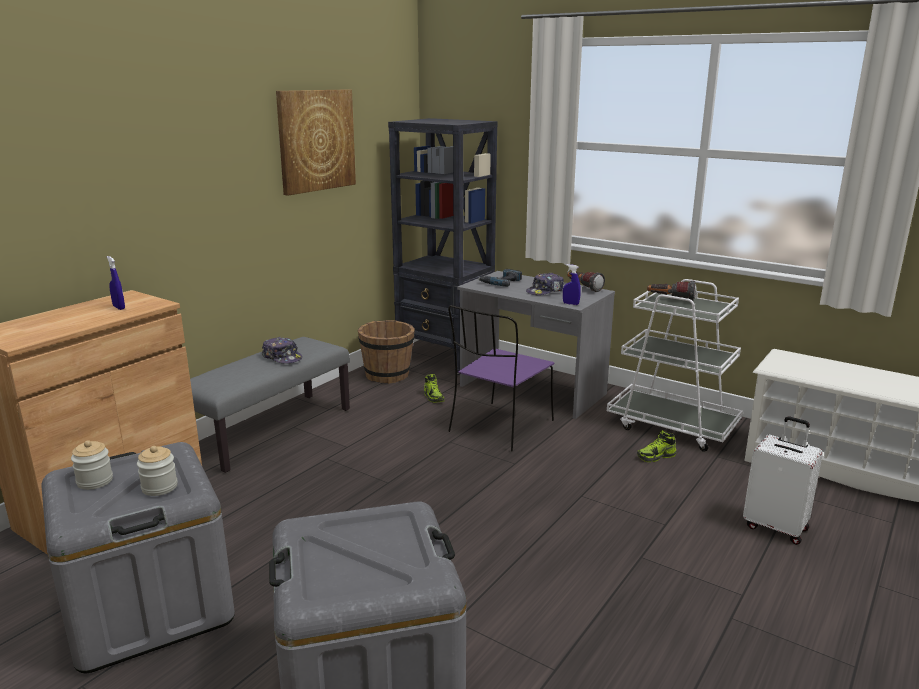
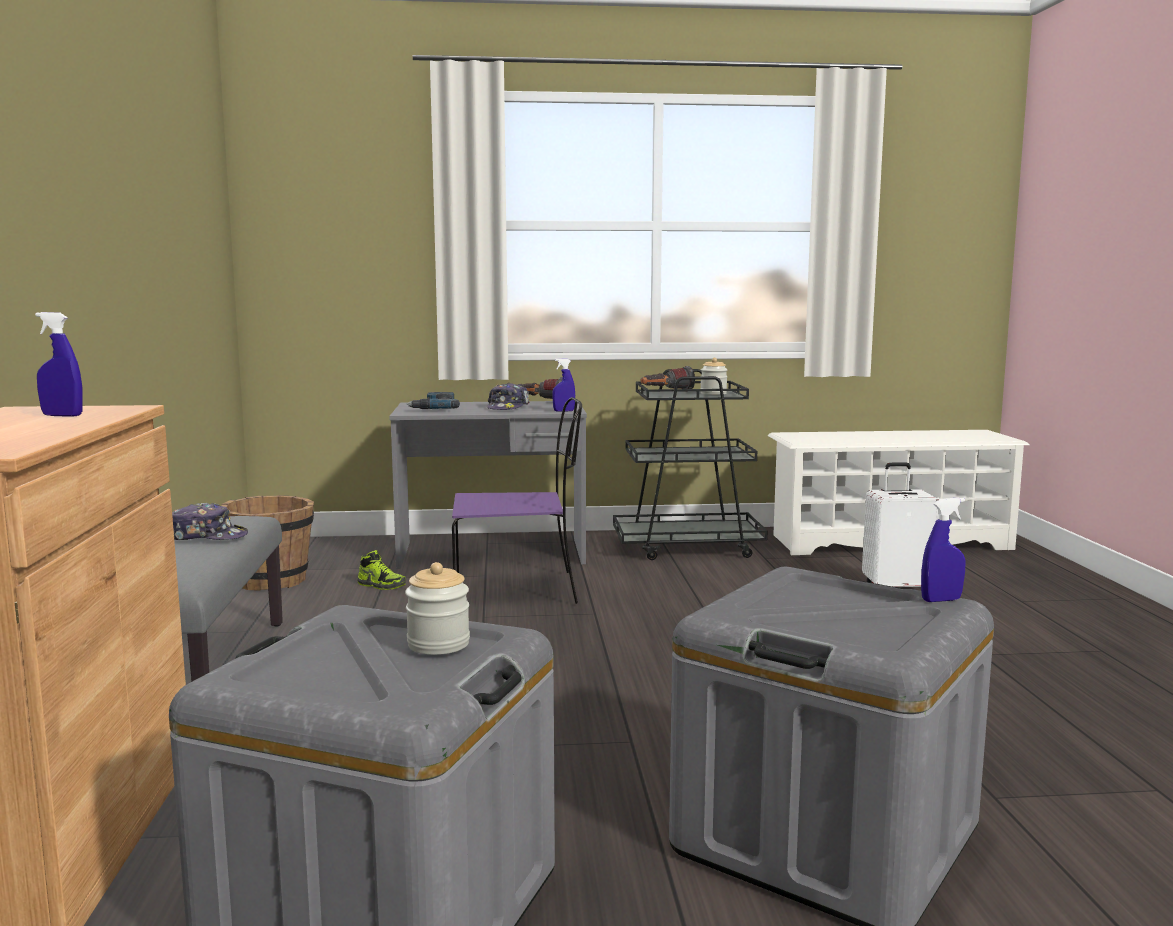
camera: 40 degrees left, 10 degrees down
jar [71,440,113,490] -> jar moved to [700,358,727,395]
picture [276,89,356,196] -> none
black bookcase [388,118,497,375] -> none
purple chair [448,305,555,452] -> purple chair turned 90 degrees counterclockwise [452,397,582,604]
white cart [607,279,743,452] -> black cart [613,369,768,560]
shoe [637,430,676,462] -> none
none -> blue spray bottle [921,497,966,602]

